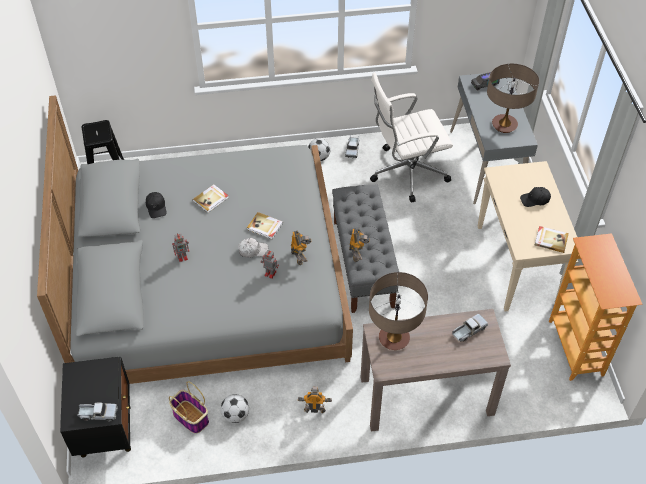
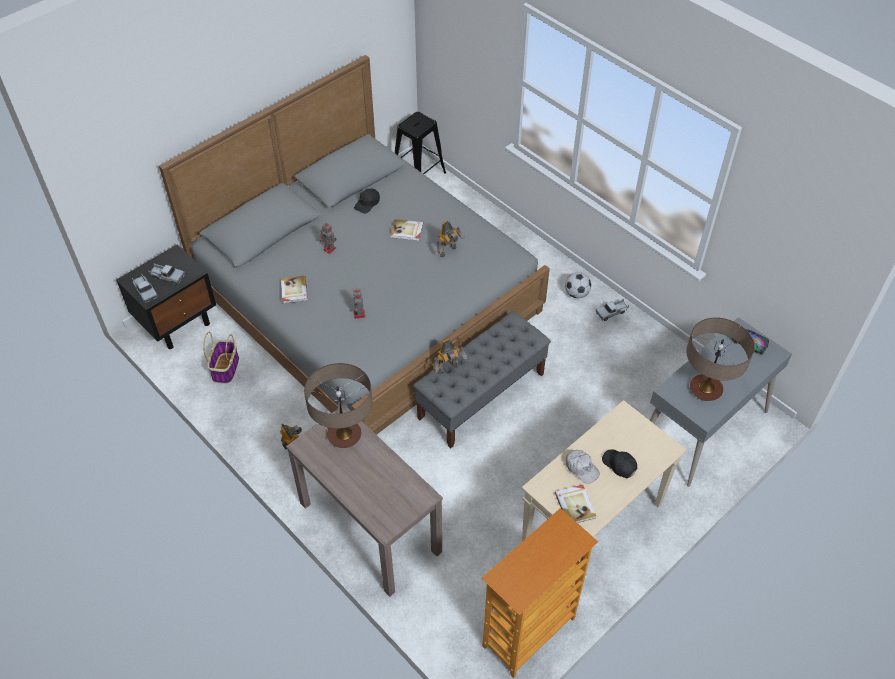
camera: 55 degrees right, 0 degrees up
football [221,394,249,423] -> none
white cap [238,238,268,258] -> white cap moved to [565,450,600,484]
book [247,212,283,239] -> book moved to [281,275,308,304]
toy robot [291,230,311,265] -> toy robot moved to [437,221,465,257]
white office chair [370,72,453,203] -> none
toy truck [452,314,488,342] -> toy truck moved to [148,264,185,285]

